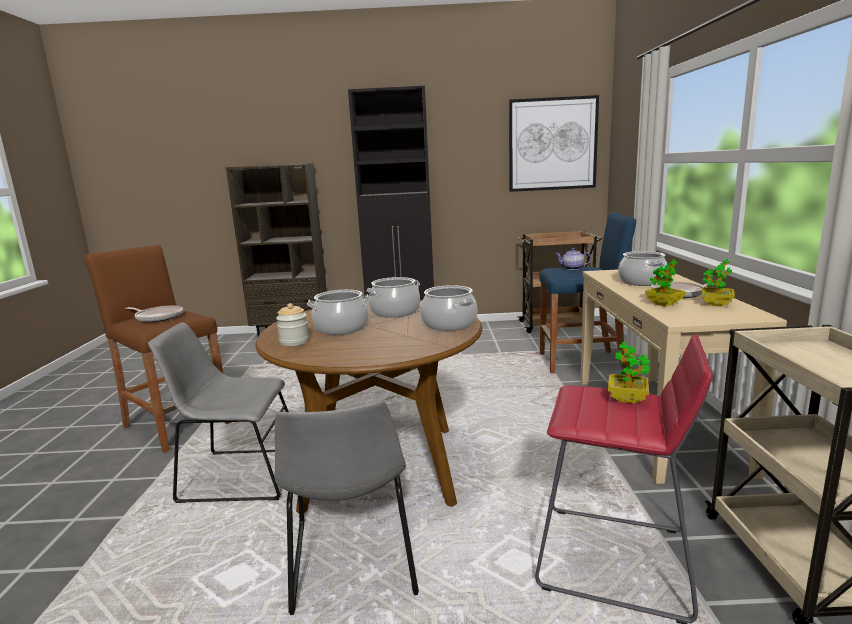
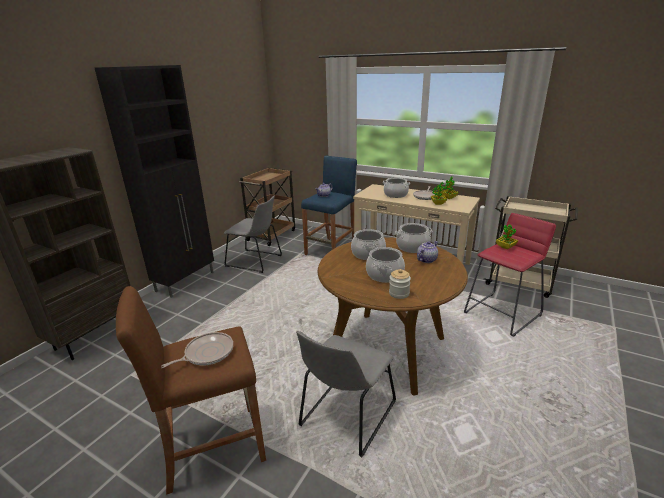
camera: 60 degrees left, 10 degrees up
grey chair [274,401,419,615] -> grey chair moved to [224,195,282,273]
picture [509,95,599,192] -> none
none -> teapot [417,241,438,263]

